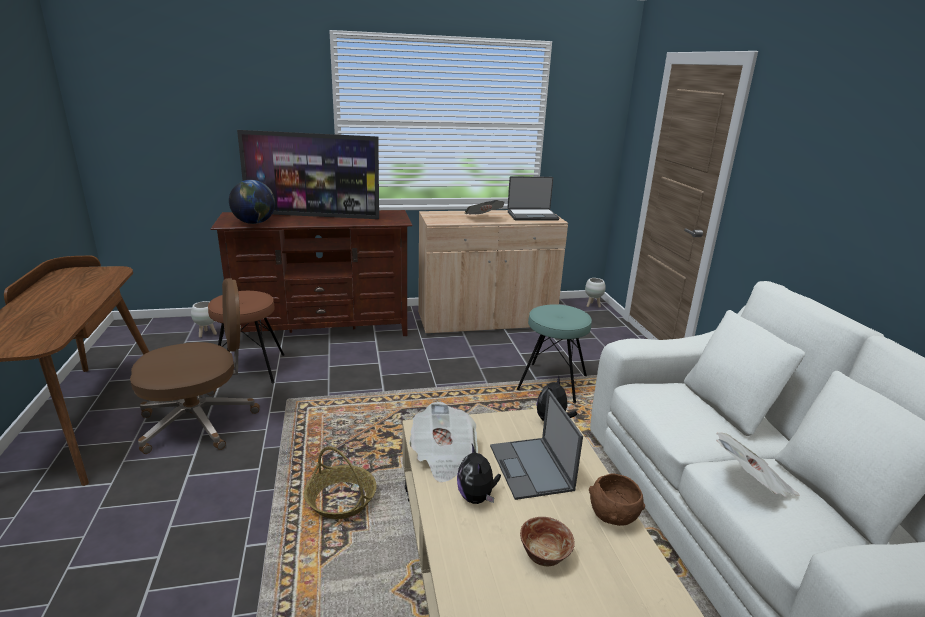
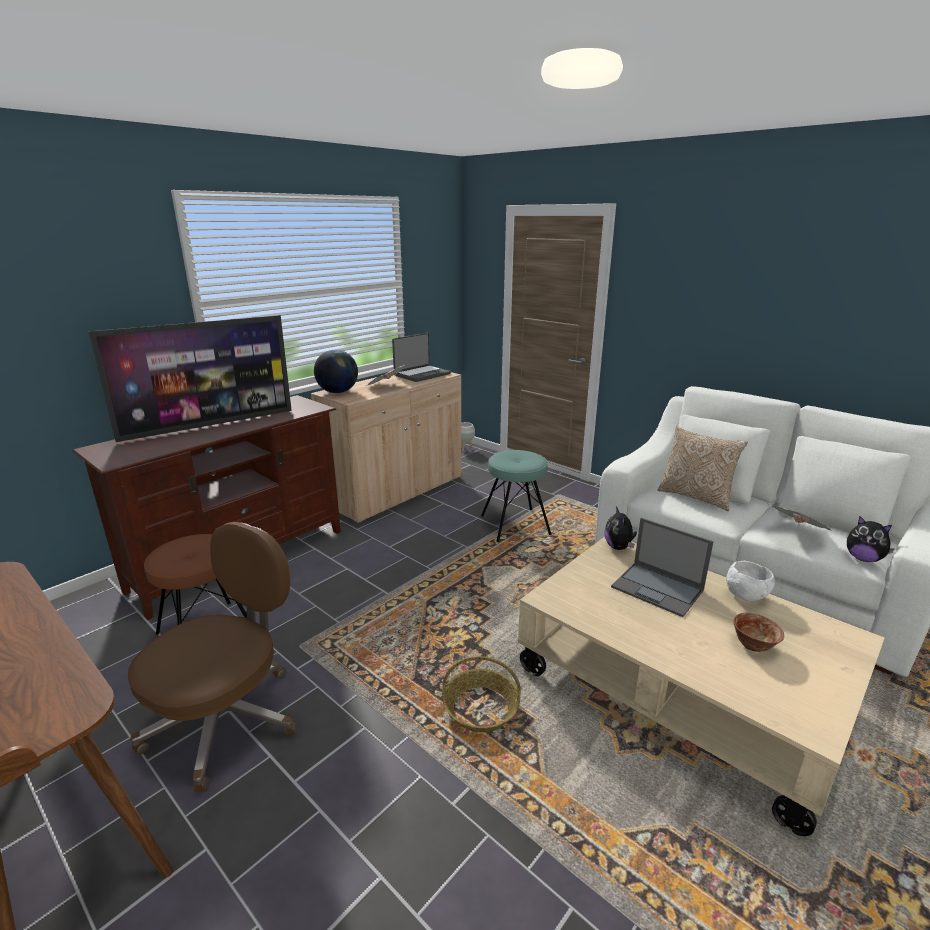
camera: 35 degrees left, 0 degrees up
white planter [191,301,217,338] -> none
globe [229,180,275,224] -> globe moved to [314,350,358,393]
newspaper [409,402,478,483] -> none
plush toy [457,444,501,504] -> plush toy moved to [847,516,894,562]
brown bowl [589,473,645,526] -> white bowl [726,561,775,601]
none -> pillow [657,426,748,511]

